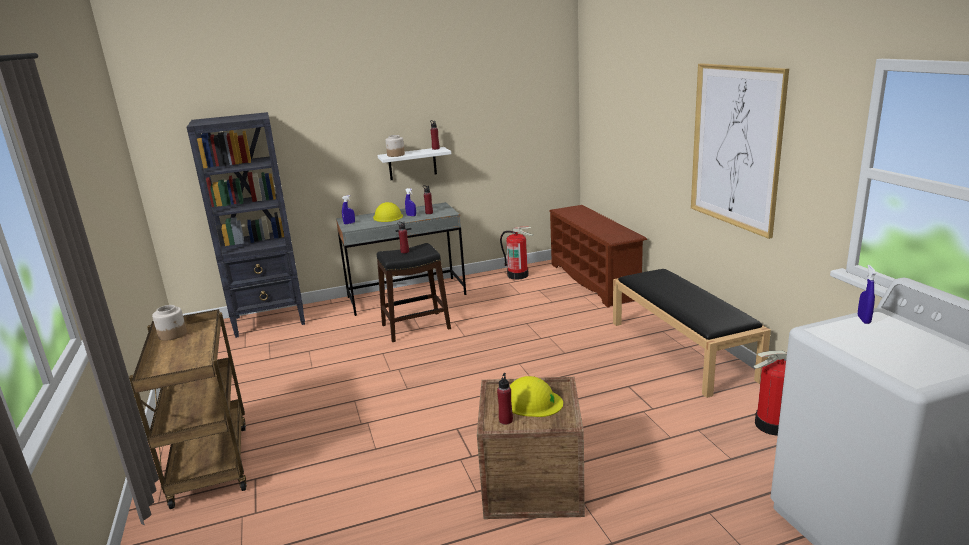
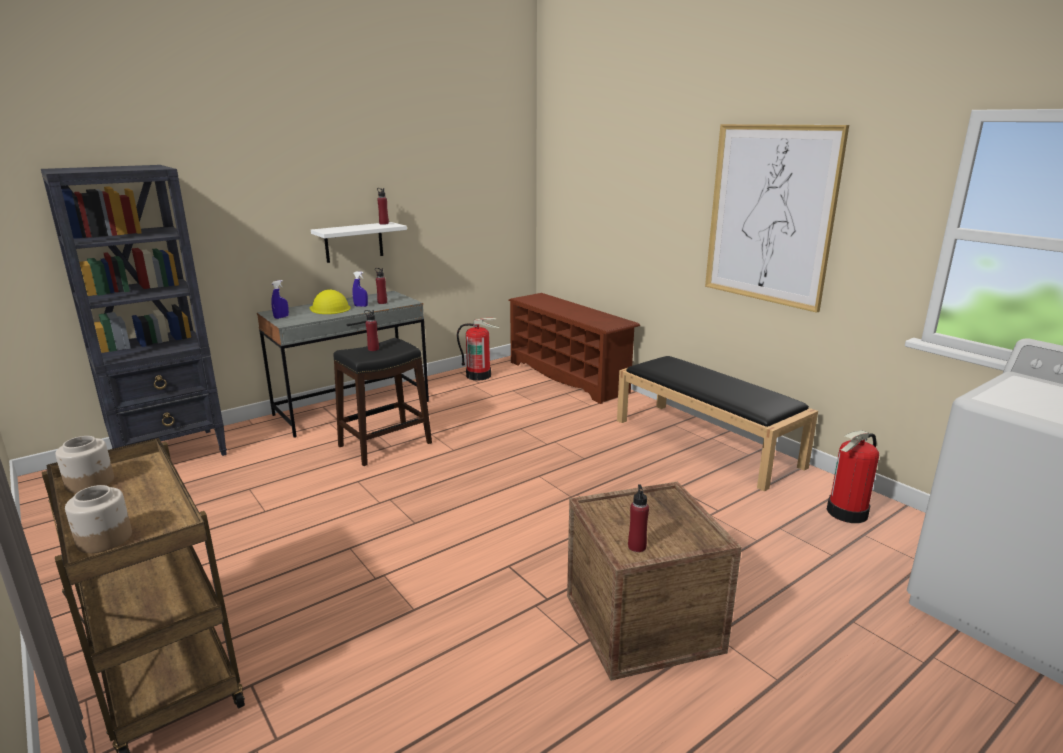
camera: 20 degrees left, 0 degrees up
jar [385,135,405,157] -> jar moved to [65,485,132,553]
yellow hard hat [509,376,563,417] -> none
blue spray bottle [858,265,876,324] -> none

